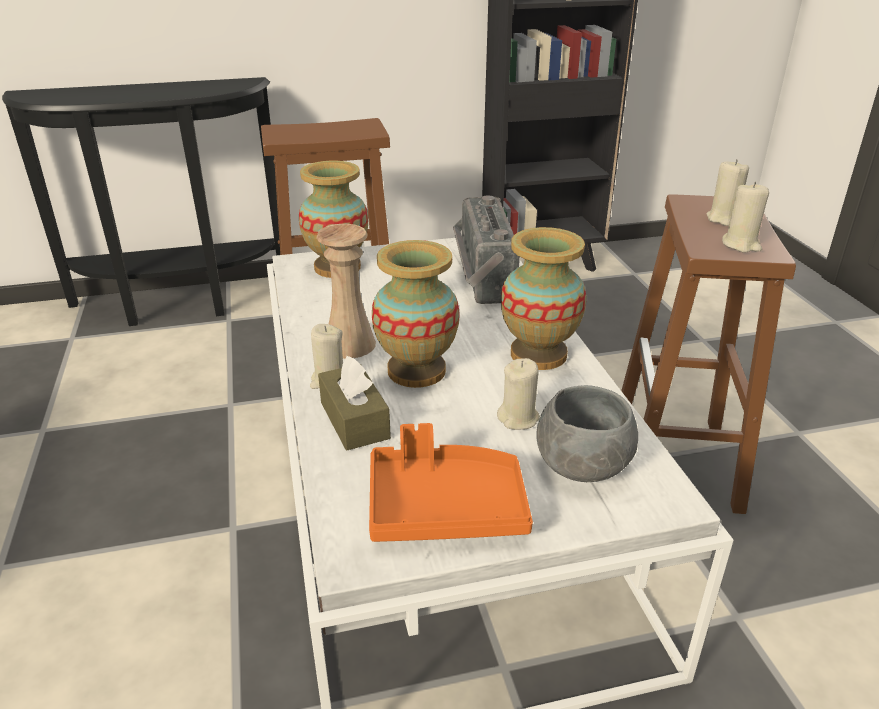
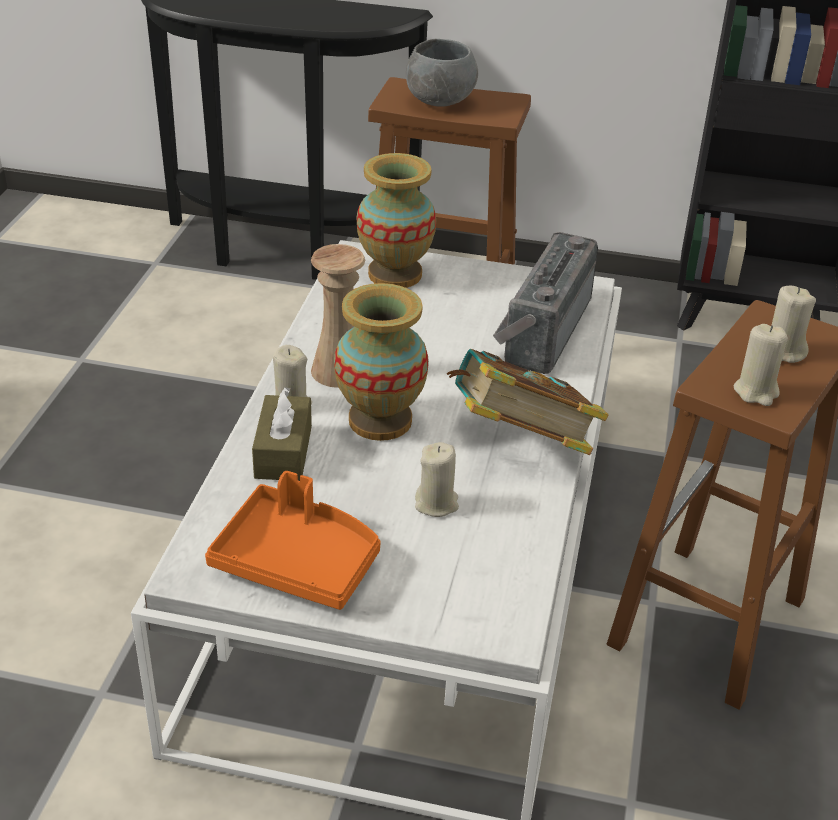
camera: 25 degrees right, 5 degrees up
vase [501,227,586,370] -> book [446,349,609,455]
grey bowl [536,385,638,482] -> grey bowl moved to [406,39,478,107]

